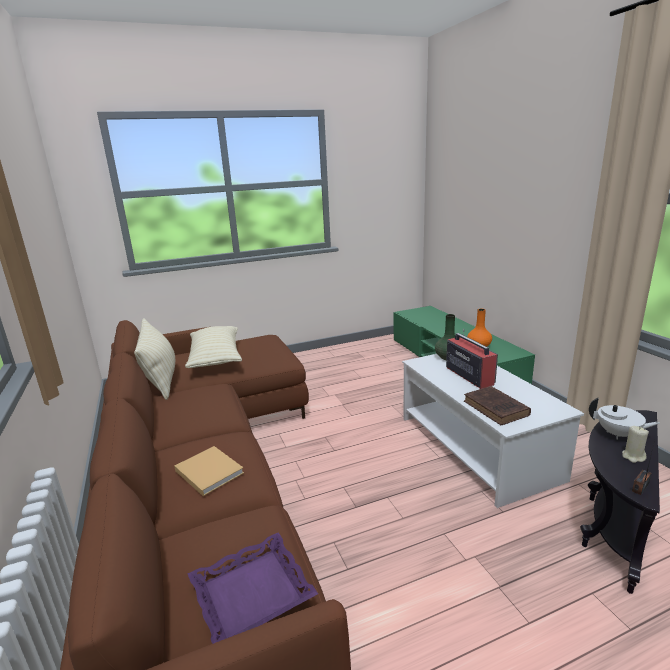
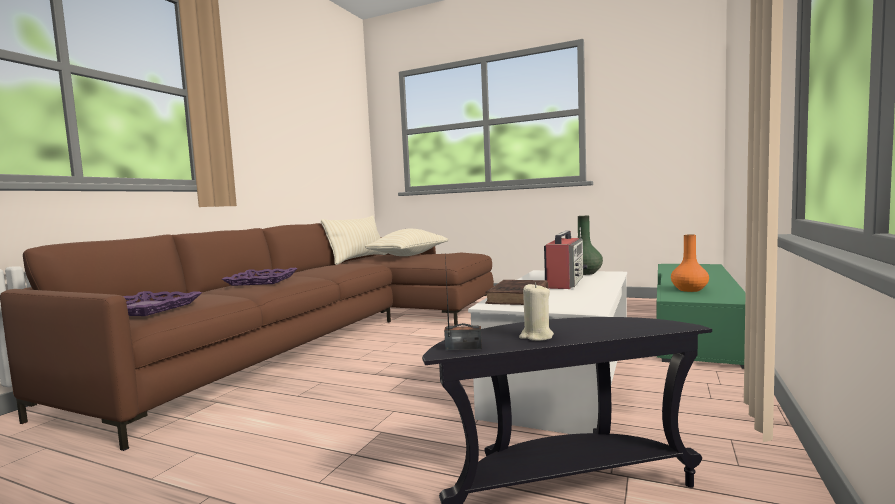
camera: 45 degrees right, 15 degrees down
beige book [174,446,244,496] -> purple tray [222,268,298,286]
white teapot [589,398,660,440] -> none

